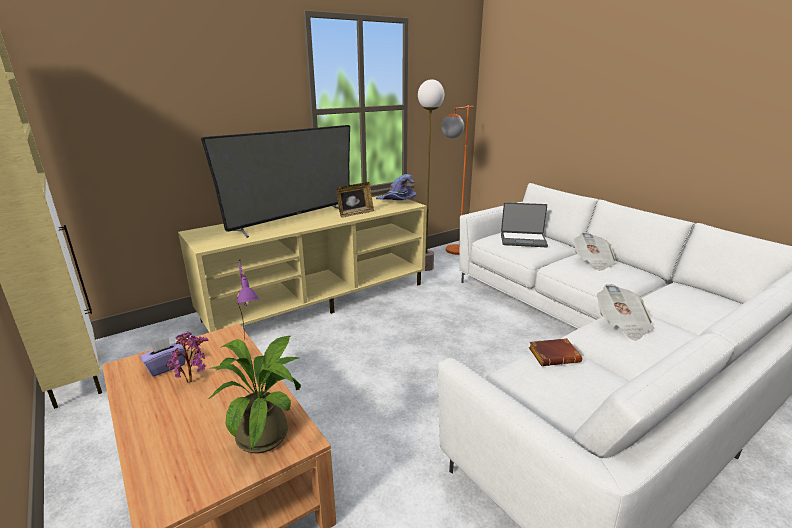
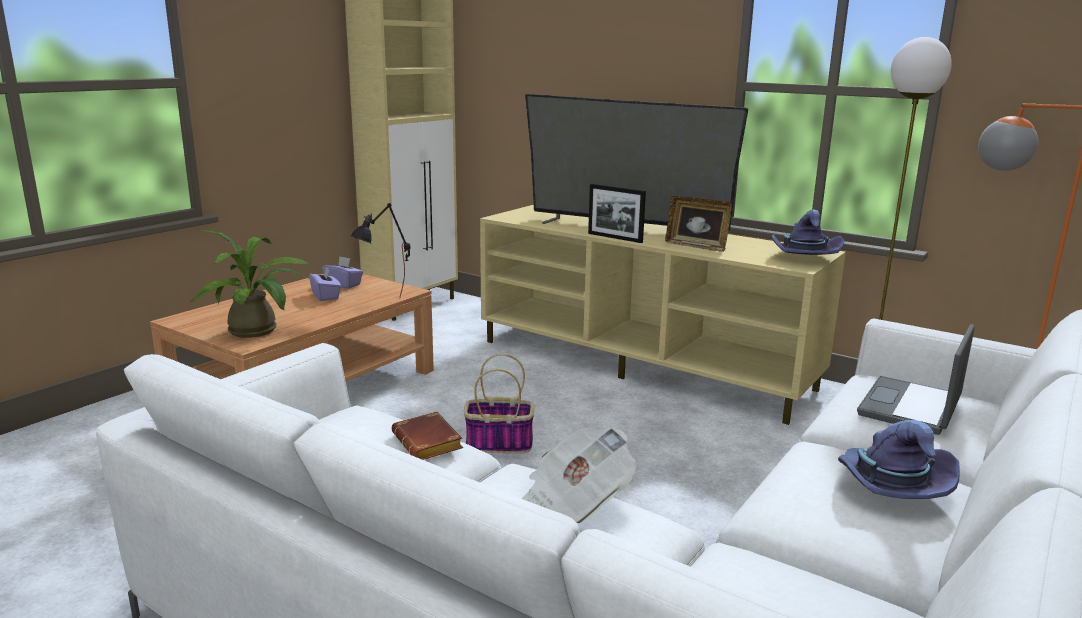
camera: 70 degrees right, 5 degrees down
potted plant [166,332,209,383] -> purple tissue box [309,267,341,301]
purple table lamp [237,259,259,340] -> black table lamp [351,203,410,298]
laptop [501,202,548,247] -> laptop turned 45 degrees clockwise [857,324,975,435]
newspaper [574,232,616,271] -> purple hat [838,420,960,499]
none -> basket [464,354,535,454]
none -> picture frame [588,184,646,243]

